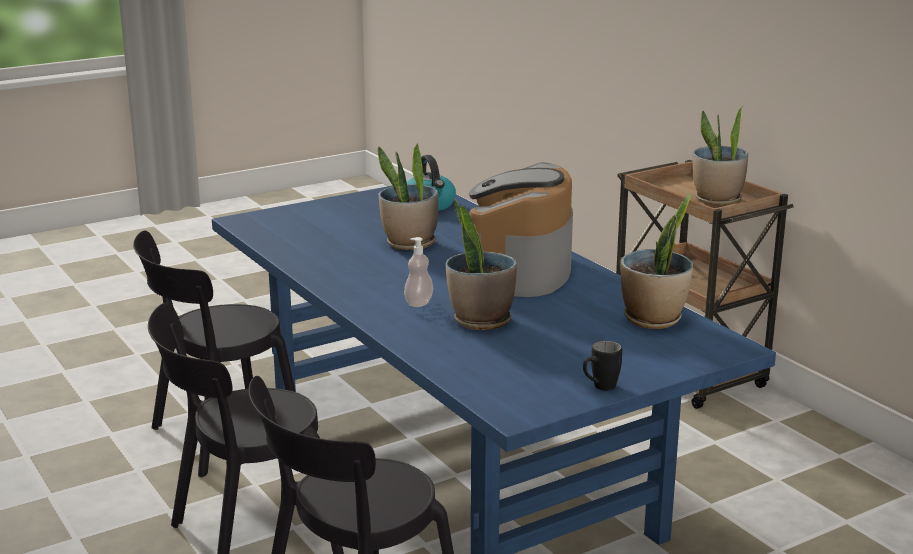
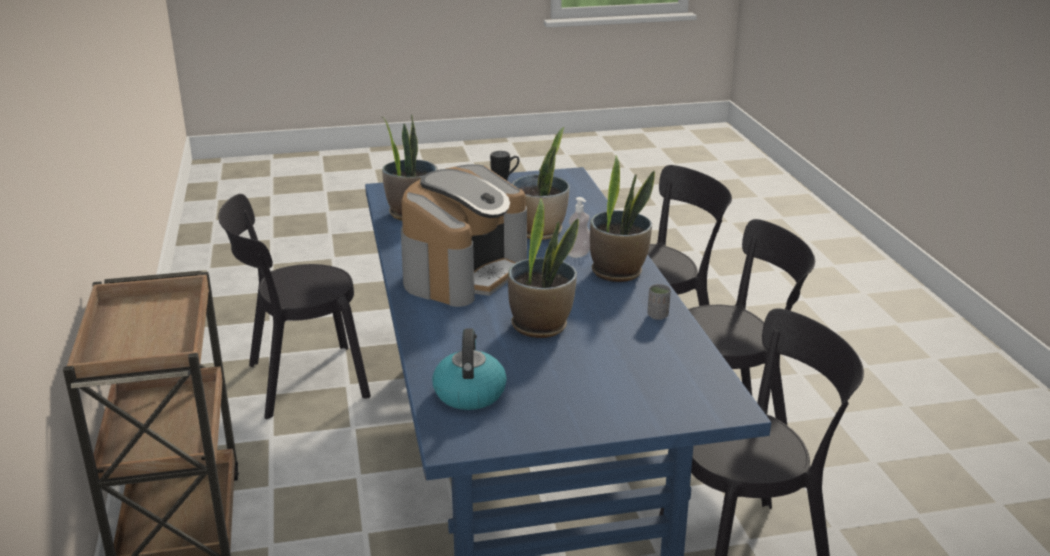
camera: 160 degrees left, 5 degrees up
potted plant [693,106,748,206] -> potted plant moved to [590,155,655,282]
none -> black chair [218,194,371,419]
none -> grey cup [648,284,671,320]

